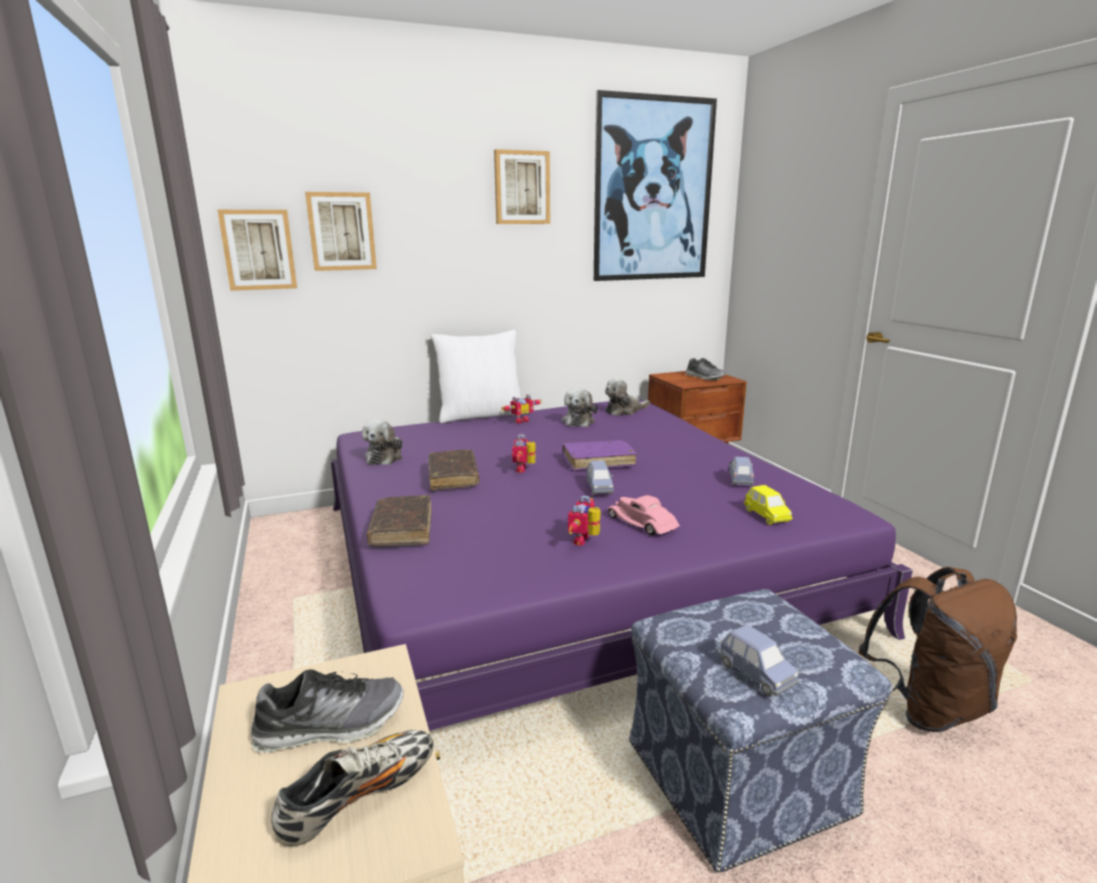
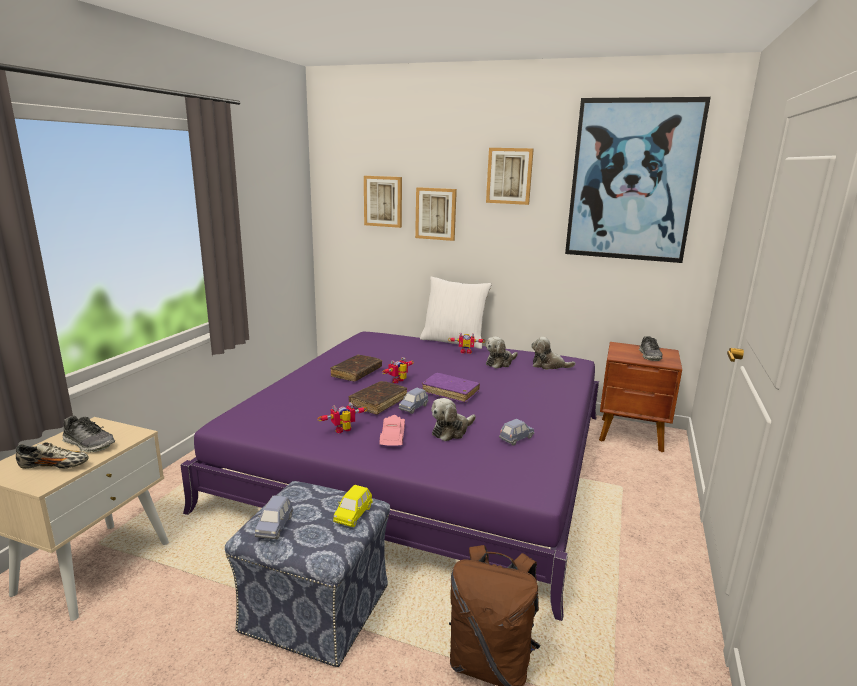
camera: 40 degrees right, 0 degrees up
picture [217,210,297,291] -> picture moved to [415,187,457,241]
plush toy [362,420,403,465] -> plush toy moved to [431,398,476,441]
brown book [367,495,432,546] -> brown book moved to [349,381,407,415]
yellow toy car [744,485,792,525] -> yellow toy car moved to [333,485,373,527]

